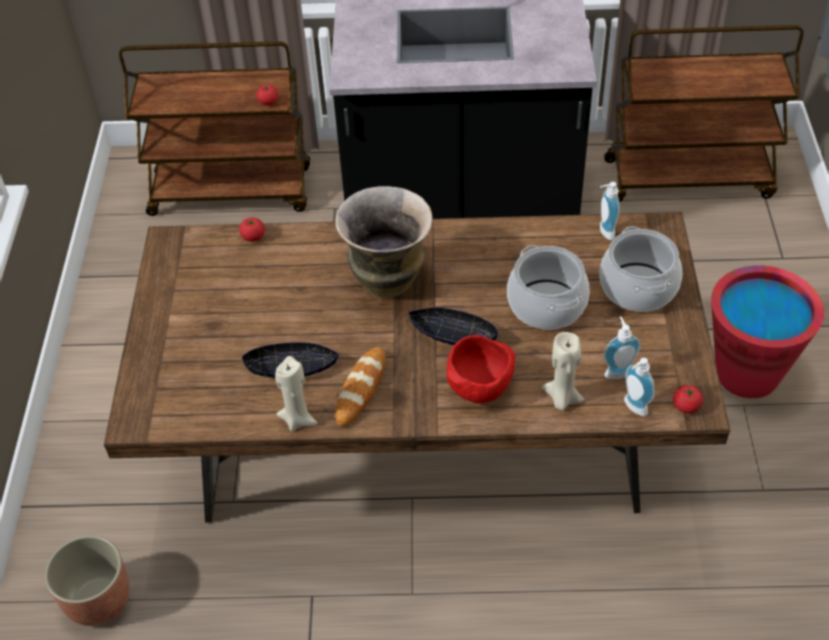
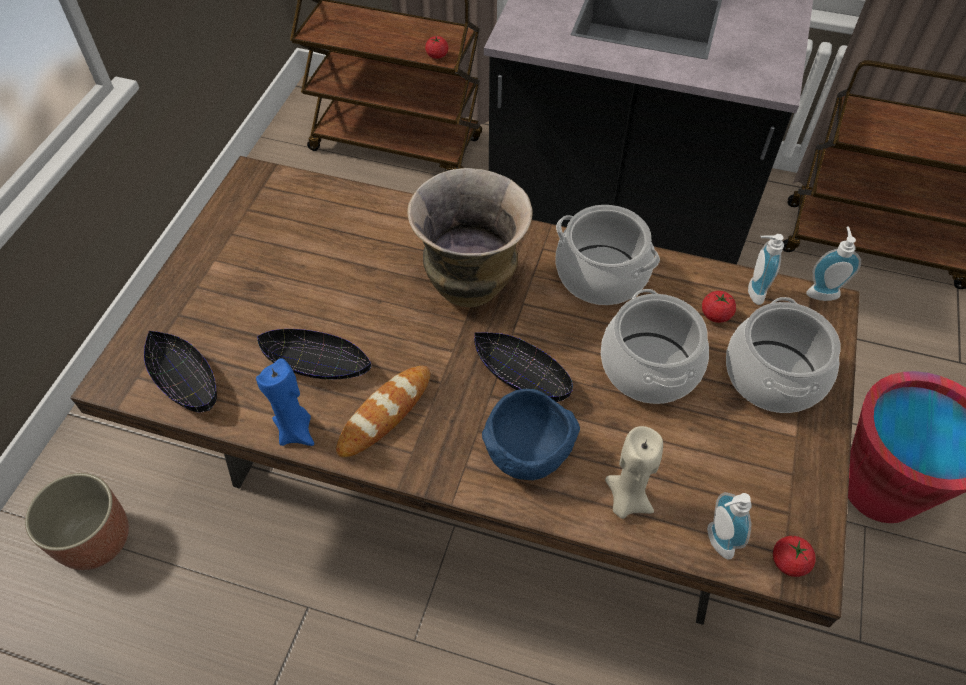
camera: 15 degrees right, 5 degrees up
tomato [239,217,265,242] -> tomato moved to [702,291,736,323]
beige candle [275,356,318,432] -> blue candle [256,358,314,446]
red bowl [447,335,516,403] -> blue bowl [482,389,580,480]
soap dispenser [604,316,641,379] -> soap dispenser moved to [806,226,861,301]
none -> black bowl [144,331,217,412]
none -> cooking pot [556,205,660,305]

